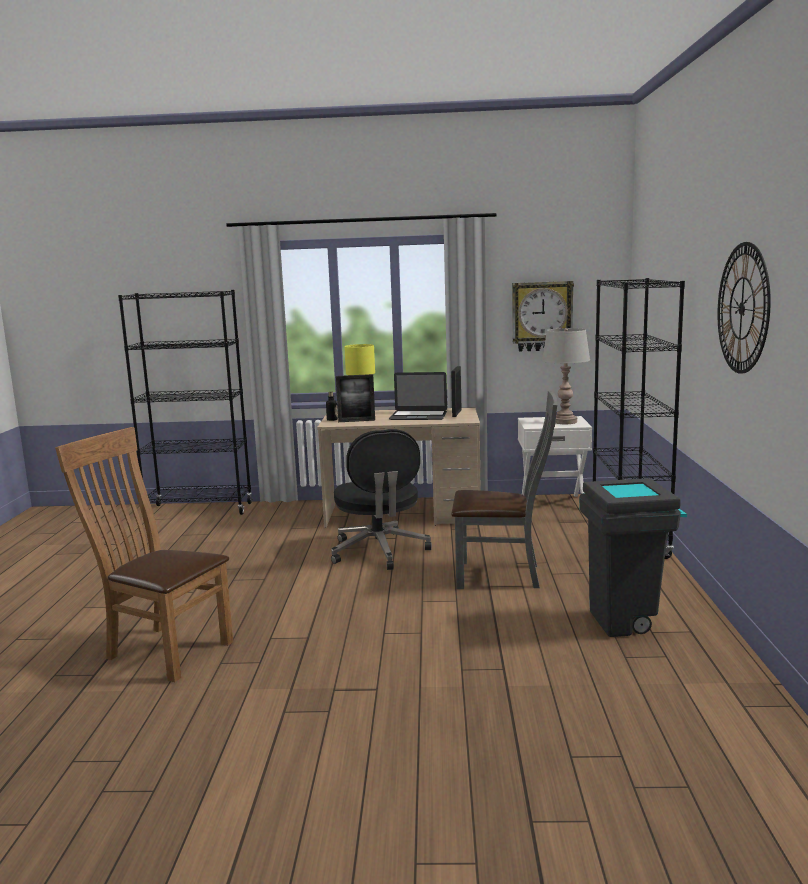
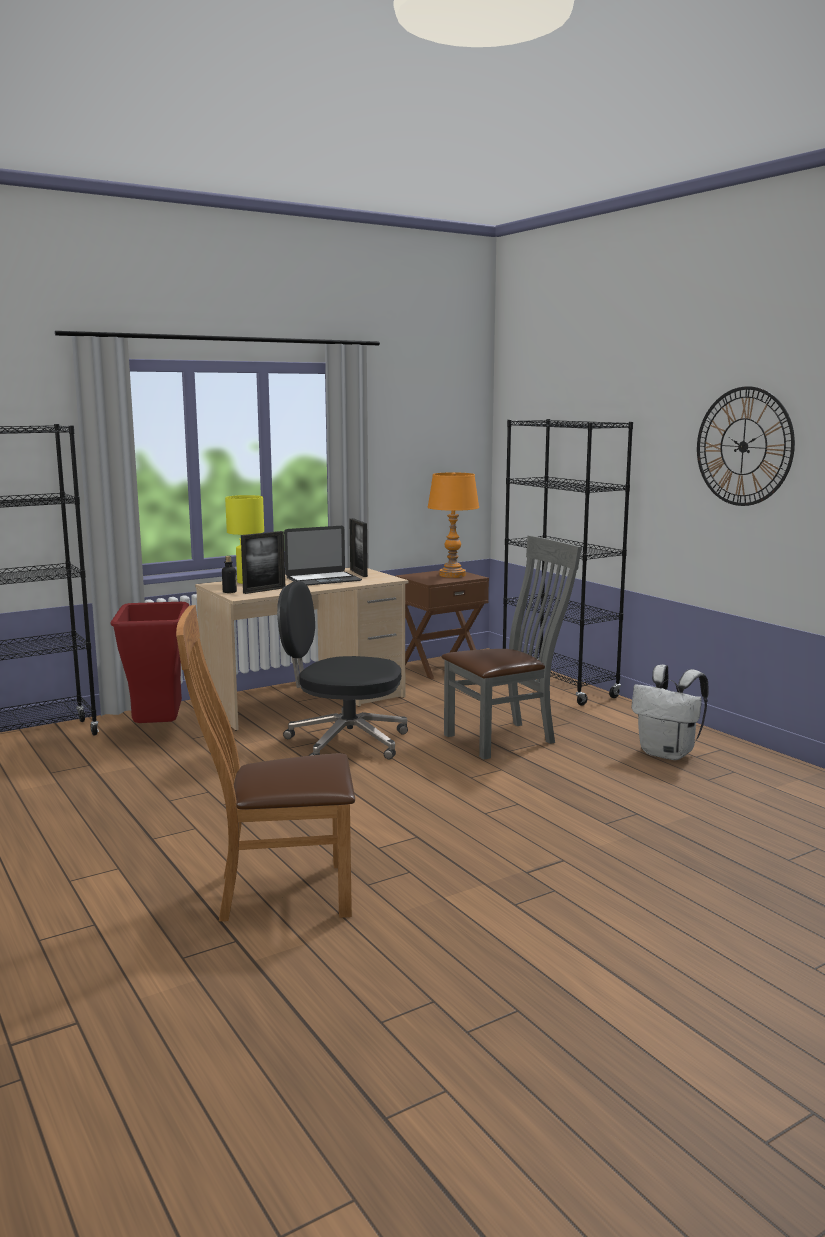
camera: 35 degrees left, 0 degrees up
black office chair [331,429,432,570] -> black office chair turned 150 degrees clockwise [277,581,408,759]
wall clock [512,281,574,352] -> none
white nightstand [518,416,592,497] -> brown nightstand [395,571,489,679]
grey table lamp [542,328,590,424] -> orange table lamp [427,473,479,578]
grey trash can [579,478,687,637] -> white backpack [632,665,709,760]
none -> red trash can [110,602,189,723]

